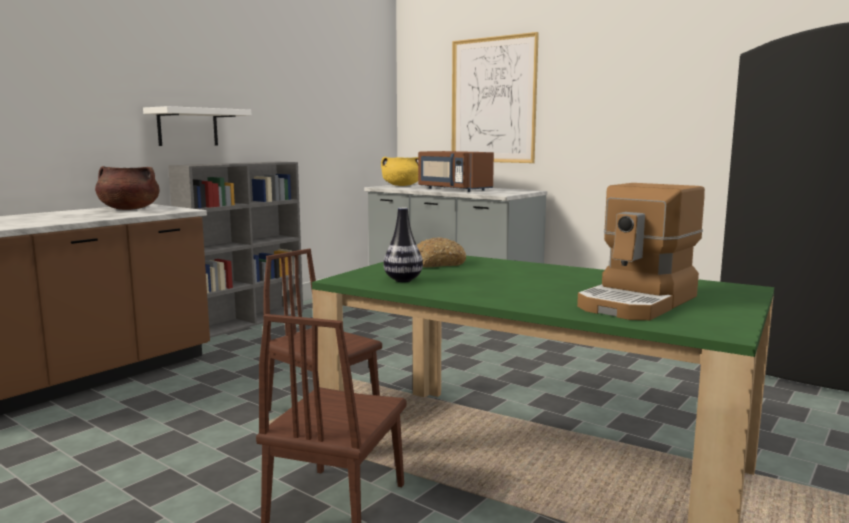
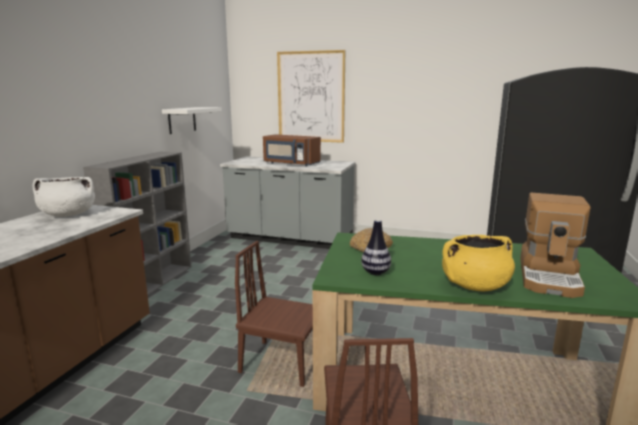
camera: 20 degrees left, 5 degrees up
brown cooking pot [95,166,159,210] -> white cooking pot [33,177,95,217]
white shelf [143,106,251,146] -> white shelf moved to [162,107,222,134]
yellow cooking pot [381,157,418,186] -> yellow cooking pot moved to [442,235,515,291]

